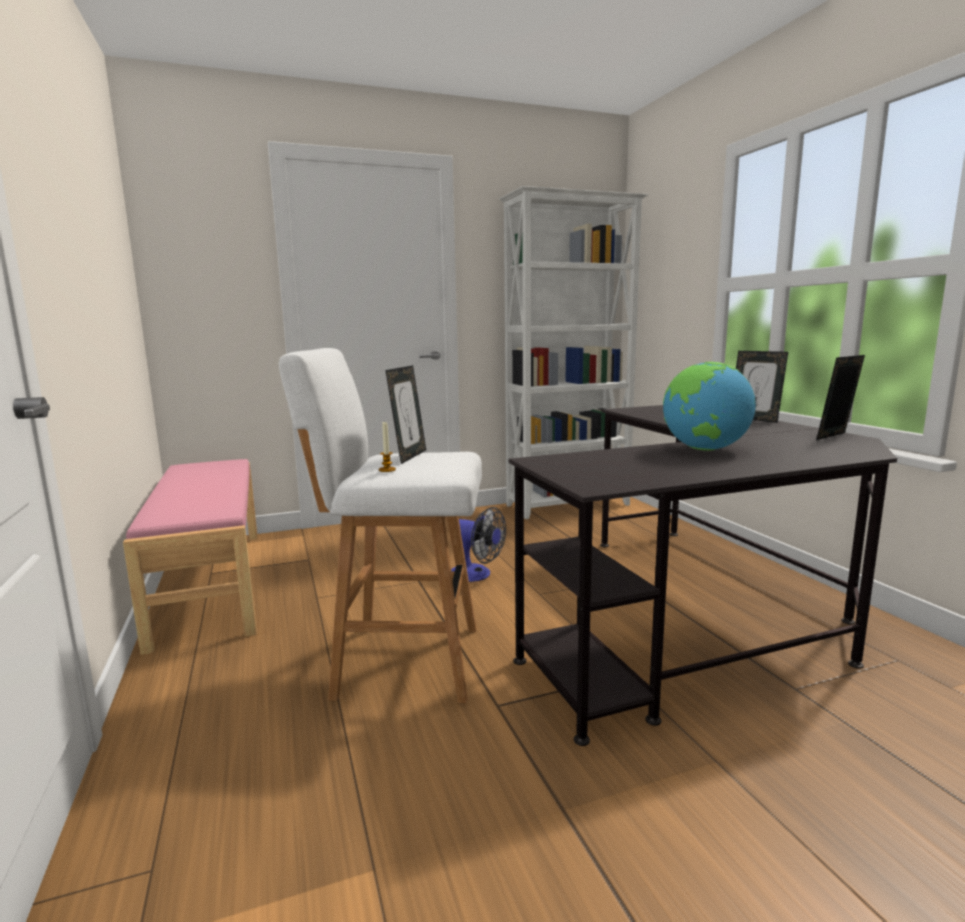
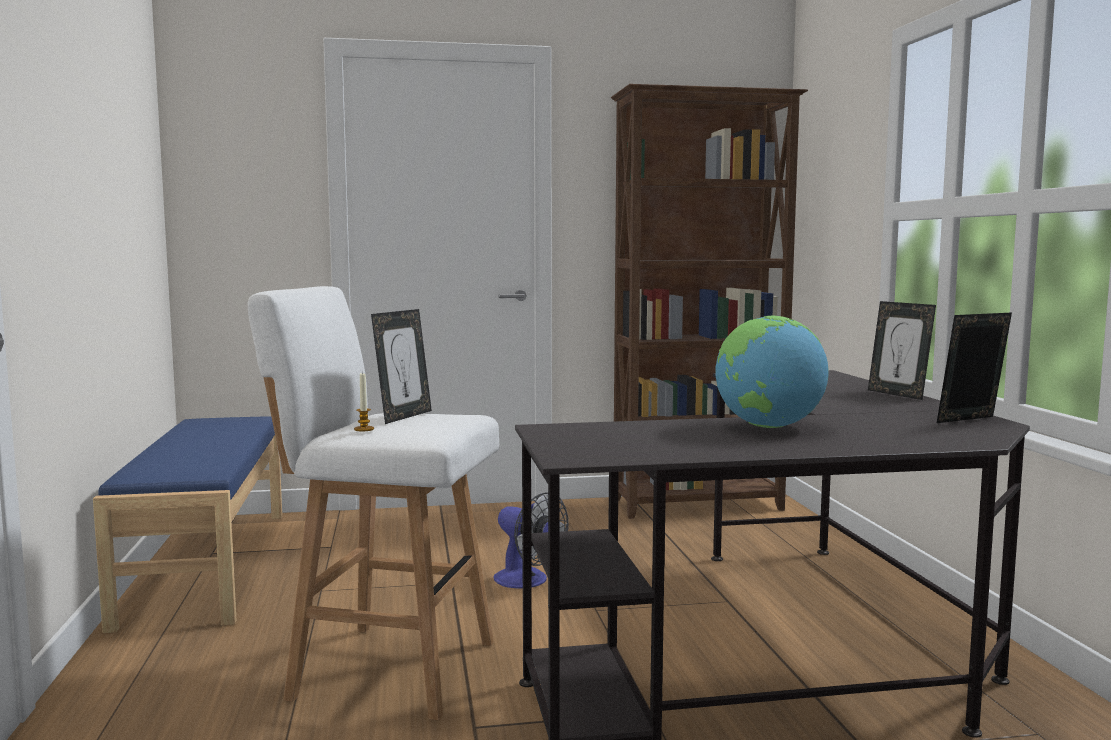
camera: 10 degrees right, 5 degrees down
pink bench [123,459,258,655] -> blue bench [93,417,282,633]
white bookcase [499,186,648,519] -> brown bookcase [611,84,808,519]

